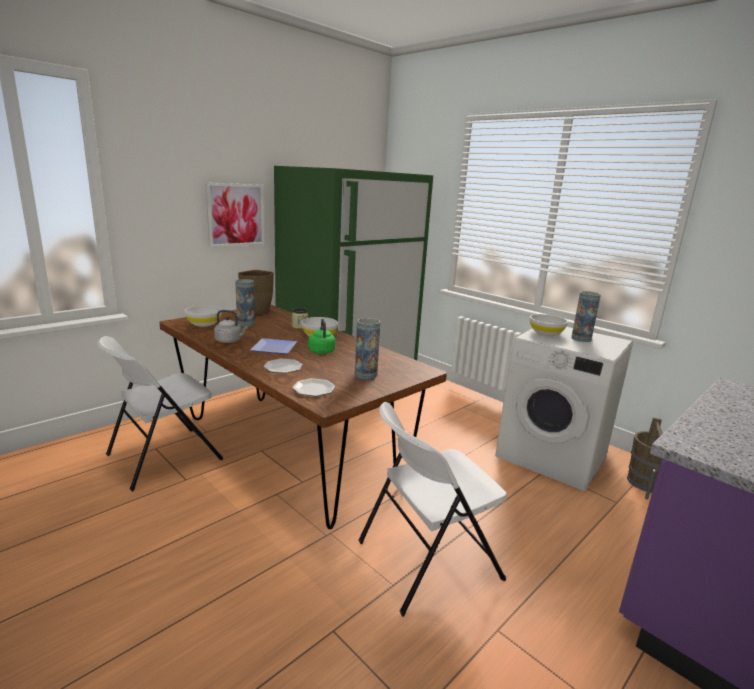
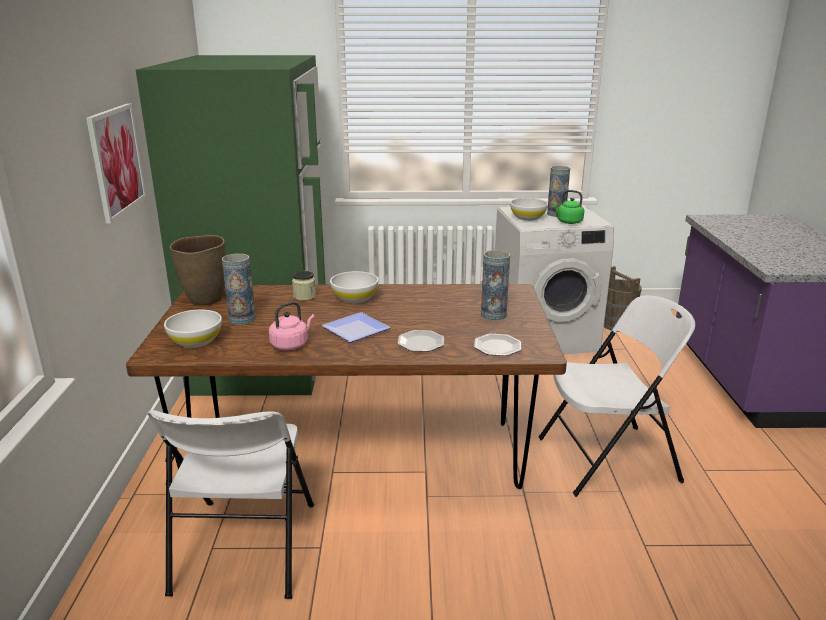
camera: 45 degrees left, 5 degrees up
grey kettle [214,310,248,343] -> pink kettle [269,301,315,350]
green kettle [308,319,335,354] -> green kettle moved to [553,190,584,224]
white chair [358,402,506,617] -> white chair turned 120 degrees counterclockwise [539,296,695,497]

